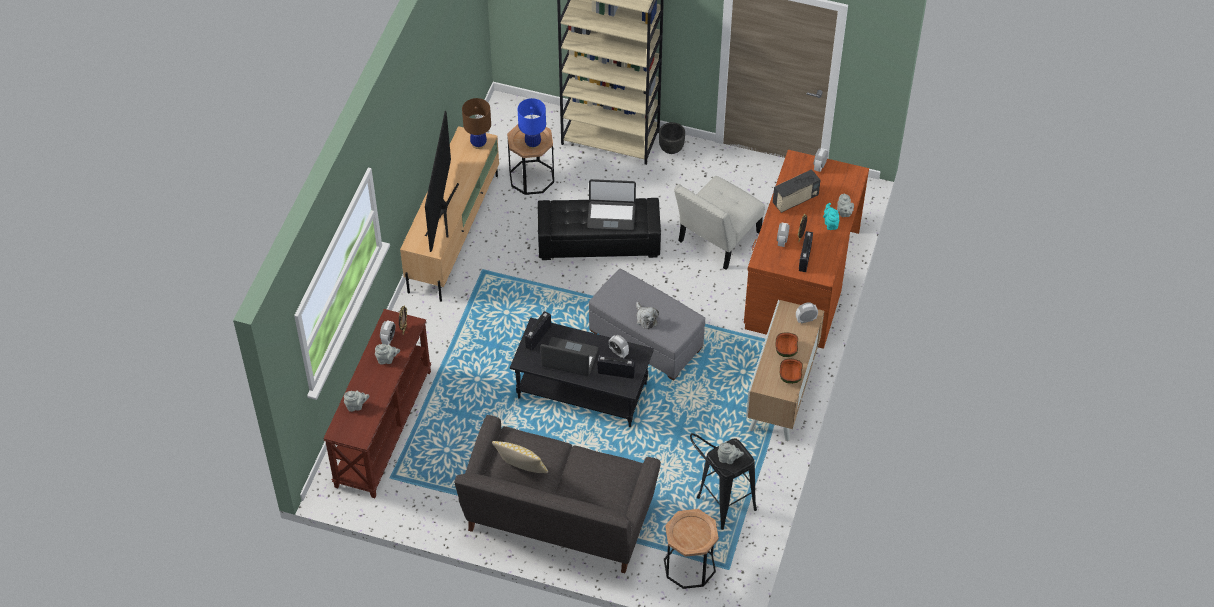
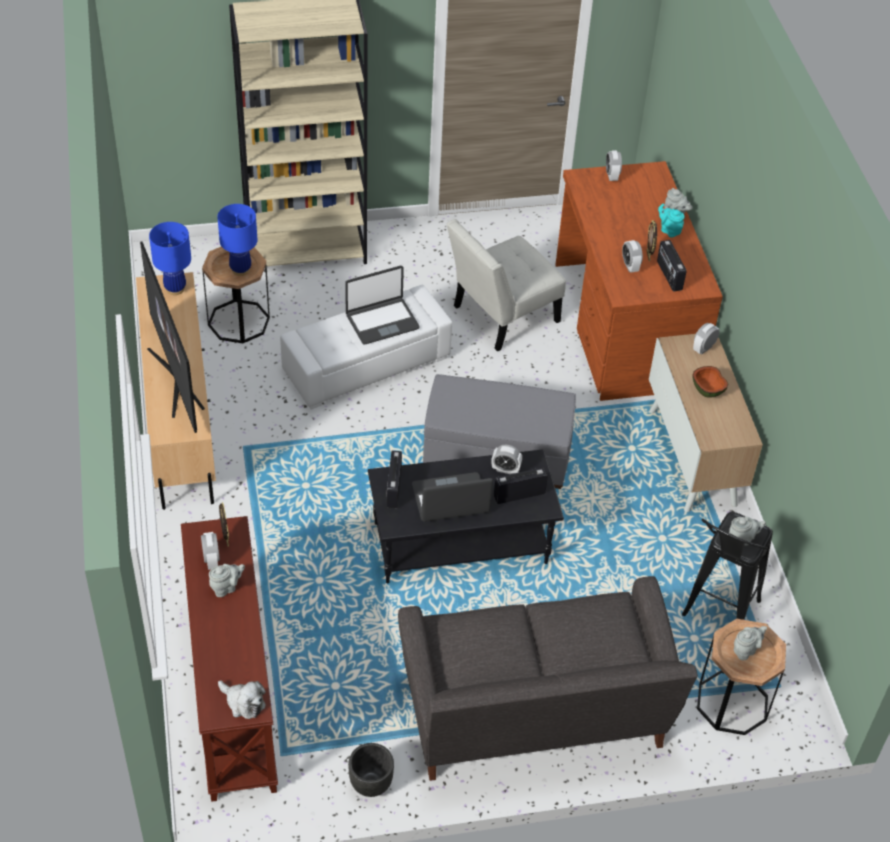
camera: 30 degrees left, 5 degrees down
grey teapot [344,391,370,412] -> grey teapot moved to [734,626,767,660]
brown table lamp [462,98,491,149] -> blue table lamp [149,222,191,295]
pillow [492,441,548,473] -> none
black ottoman [538,198,661,260] -> white ottoman [280,284,452,409]
plush toy [636,302,659,329] -> plush toy moved to [218,680,266,719]
black planter [659,122,685,154] -> black planter moved to [348,743,394,797]
white chair [674,176,765,270] -> white chair turned 45 degrees clockwise [447,219,566,351]
radio [773,169,821,213] -> none
bowl [780,358,803,384] -> none

